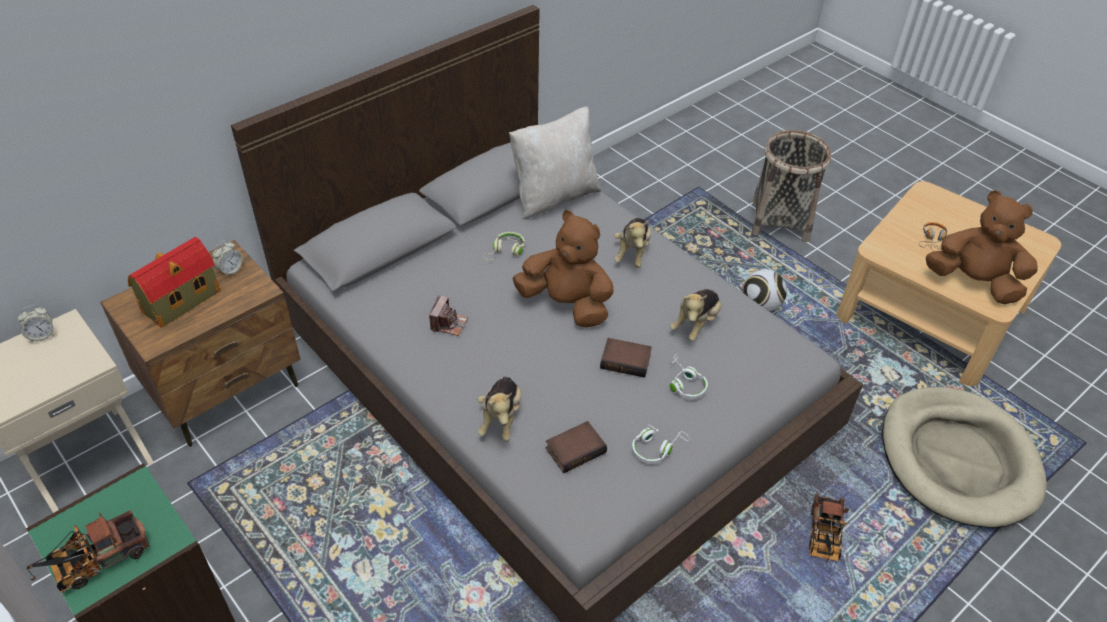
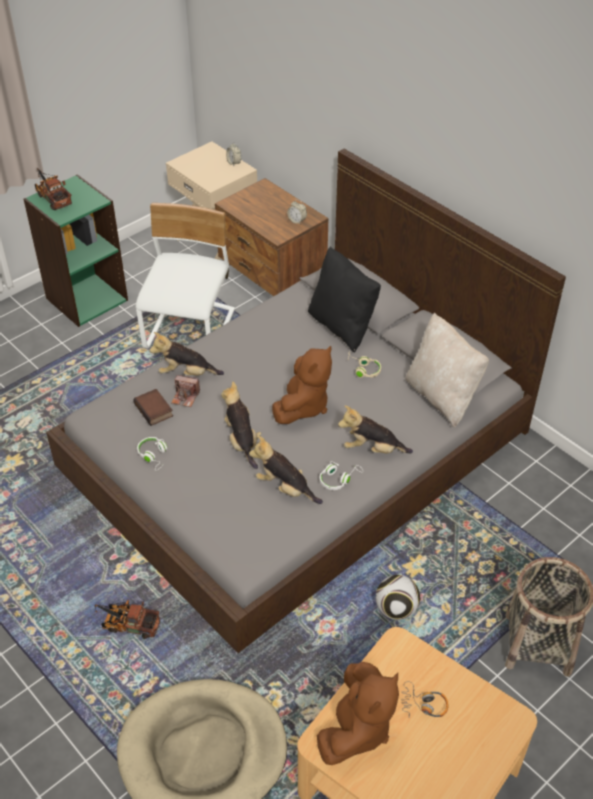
camera: 90 degrees right, 0 degrees up
toy house [128,236,220,328] -> none
camera [429,295,468,336] -> camera moved to [171,375,200,407]
book [600,338,652,378] -> plush toy [221,382,262,469]
white headphones [670,353,708,399] -> white headphones moved to [320,461,363,490]
none -> white chair [135,203,235,349]
none -> black pillow [308,246,381,353]

